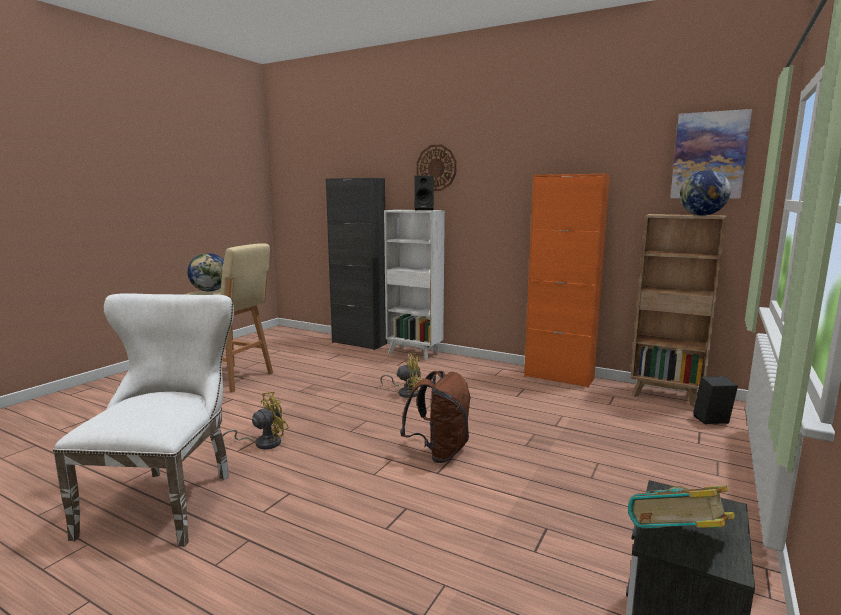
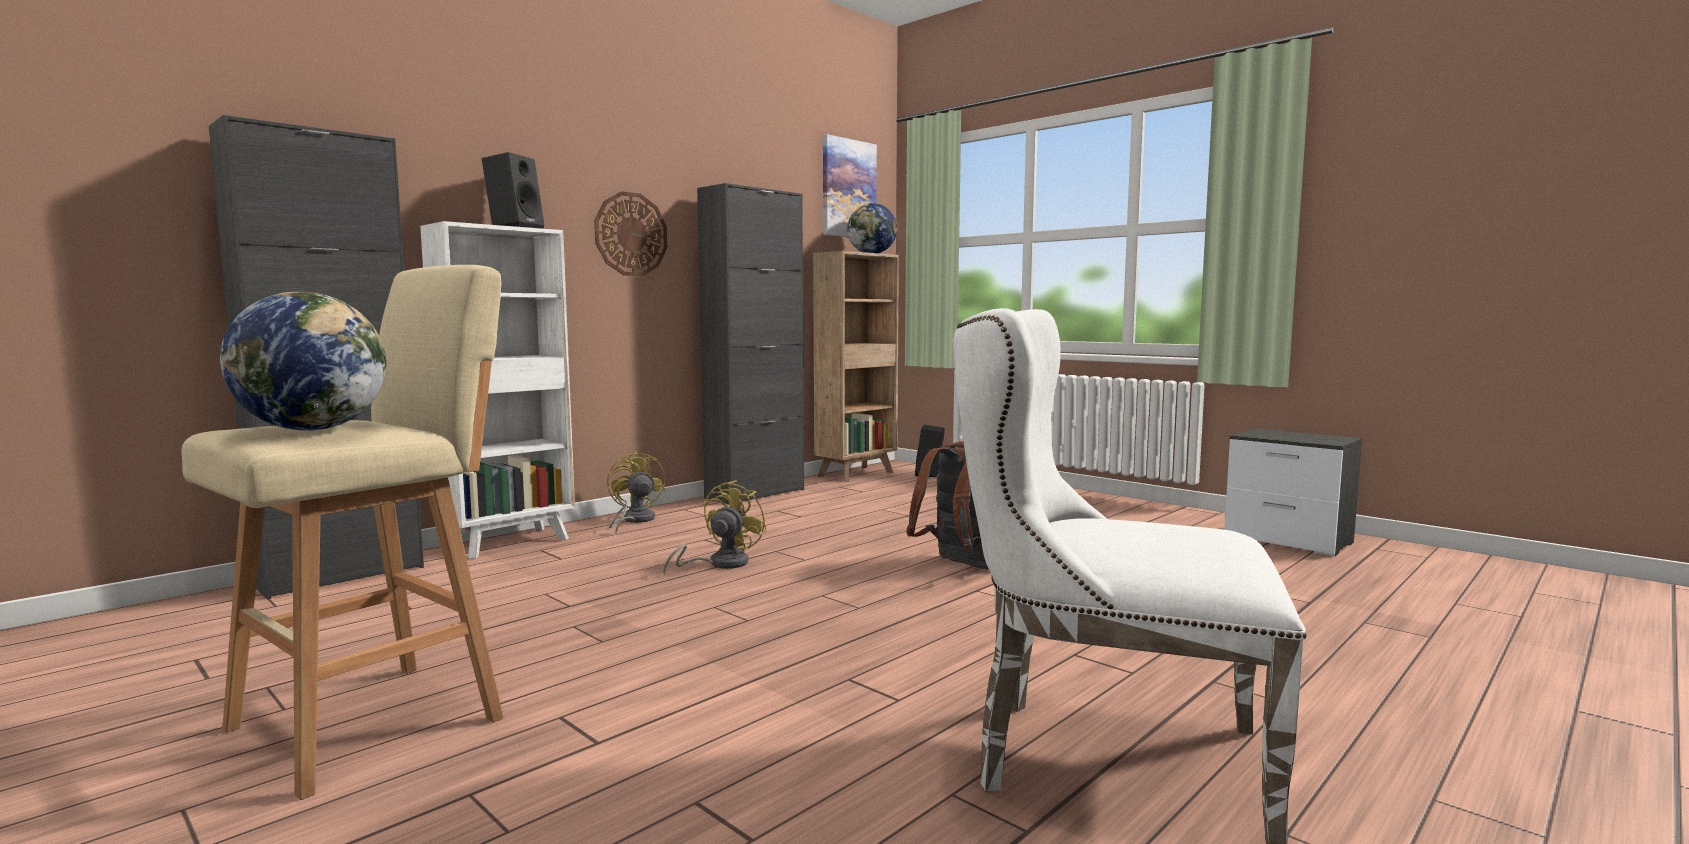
camera: 75 degrees left, 5 degrees down
yellow fan [222,391,289,449] -> yellow fan moved to [607,451,665,533]
wall clock [417,145,457,191] -> wall clock moved to [594,191,667,276]
orange cabinet [524,174,610,388] -> black cabinet [697,183,804,504]
book [628,485,735,529] -> none

